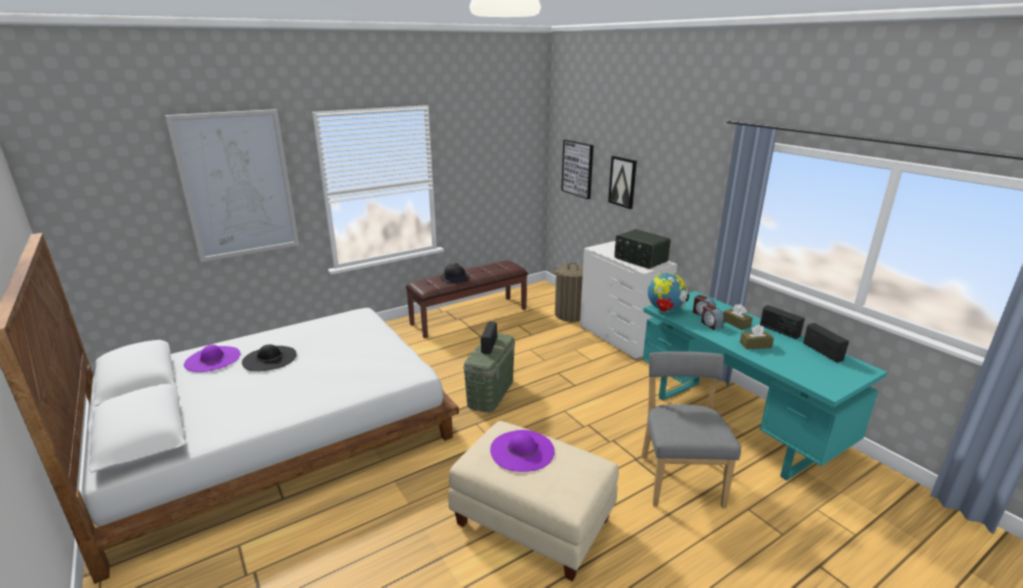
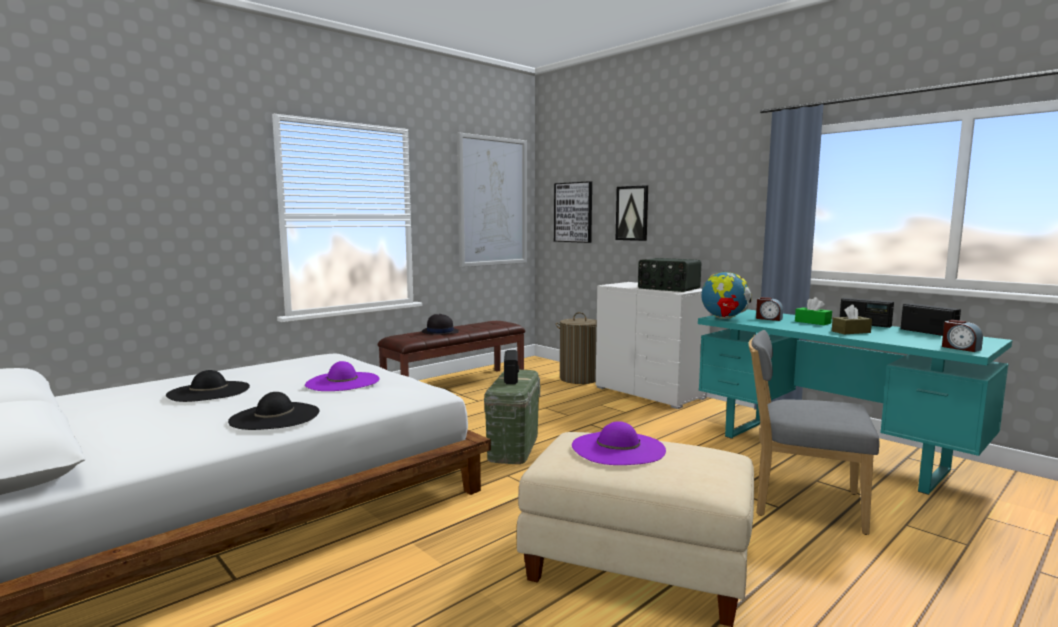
camera: 10 degrees left, 15 degrees down
picture [165,109,299,262] -> picture moved to [457,132,527,267]
purple hat [184,345,240,372] -> purple hat moved to [305,361,380,391]
grey chair [641,351,741,508] -> grey chair turned 60 degrees counterclockwise [749,330,880,535]
alarm clock [701,305,724,330] -> alarm clock moved to [942,320,983,352]
brown tissue box [723,304,753,330] -> green tissue box [795,297,832,325]
none -> black hat [228,392,320,430]

